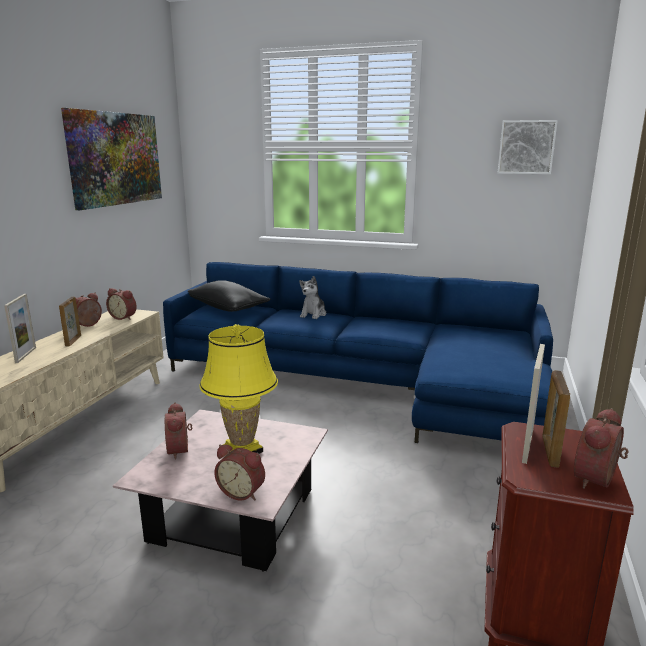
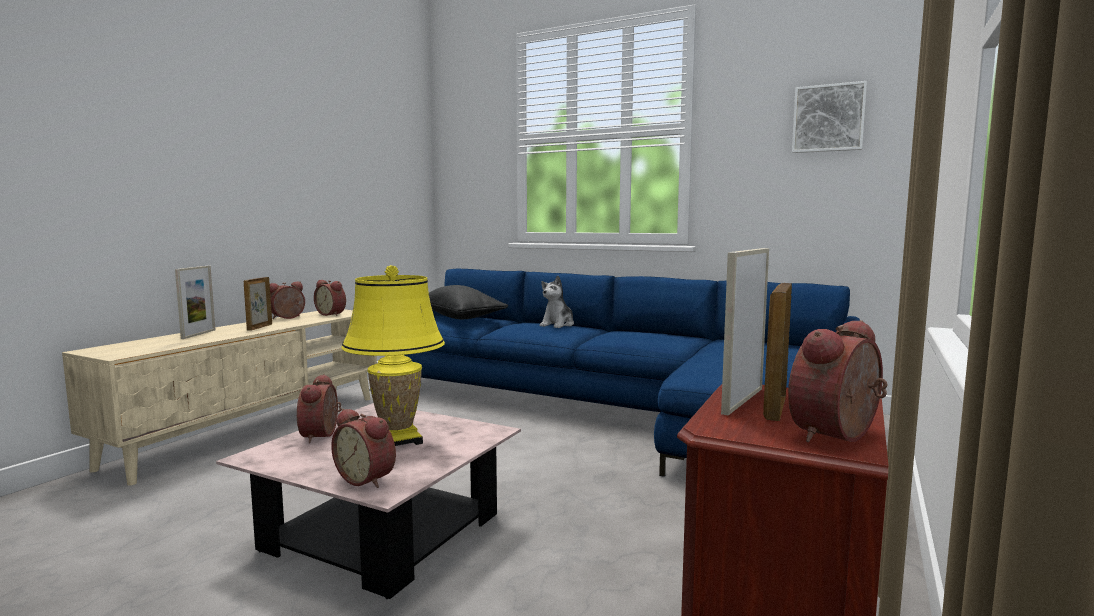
camera: 10 degrees right, 10 degrees down
picture [61,108,162,210] -> none

